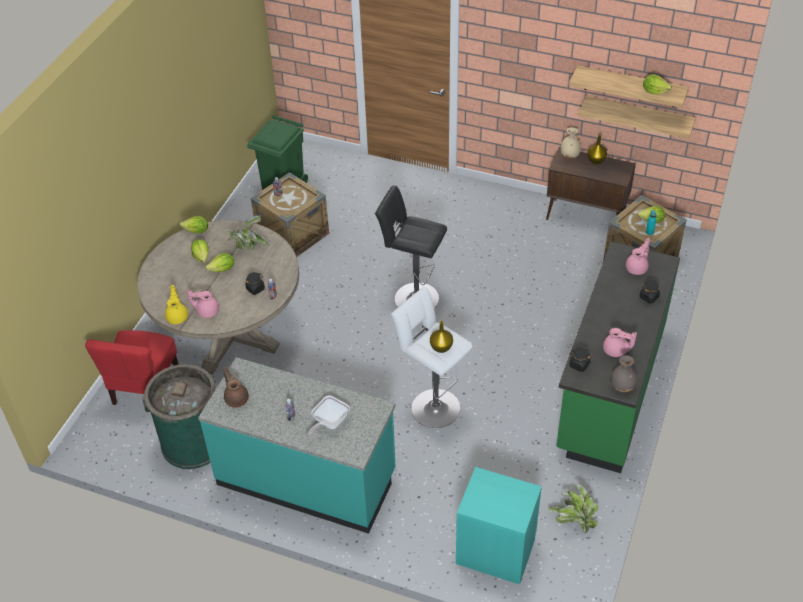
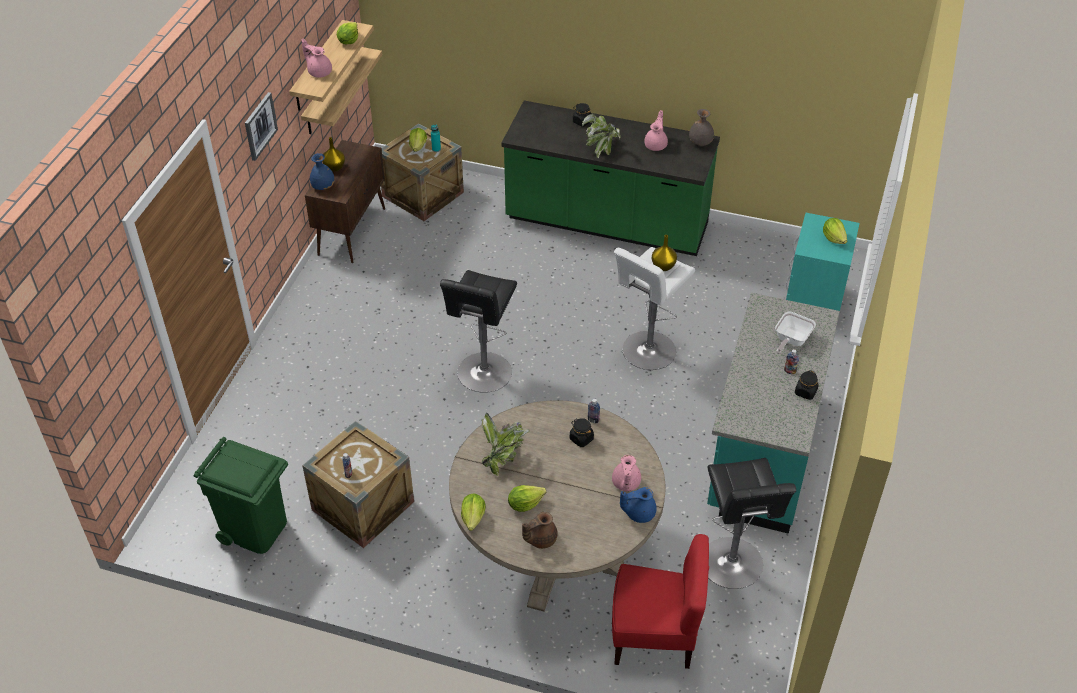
camera: 95 degrees left, 0 degrees up
green trash can [142,364,216,469] -> black stool [707,458,796,589]
yellow teapot [165,285,188,325] -> blue teapot [620,487,657,523]
lettuce [205,253,235,272] -> lettuce moved to [823,218,847,244]
brown teapot [223,366,249,408] -> brown teapot moved to [522,512,558,549]
frying pan [305,396,350,439] -> frying pan turned 90 degrees clockwise [775,312,816,354]
potted plant [548,484,599,533] -> potted plant moved to [582,114,621,158]
beige vase [560,127,581,158] -> blue vase [310,153,335,190]
black jar [569,347,591,372] -> black jar moved to [795,370,819,400]
pink teapot [626,238,650,275] -> pink teapot moved to [302,39,332,78]
none -> picture [245,92,278,161]

